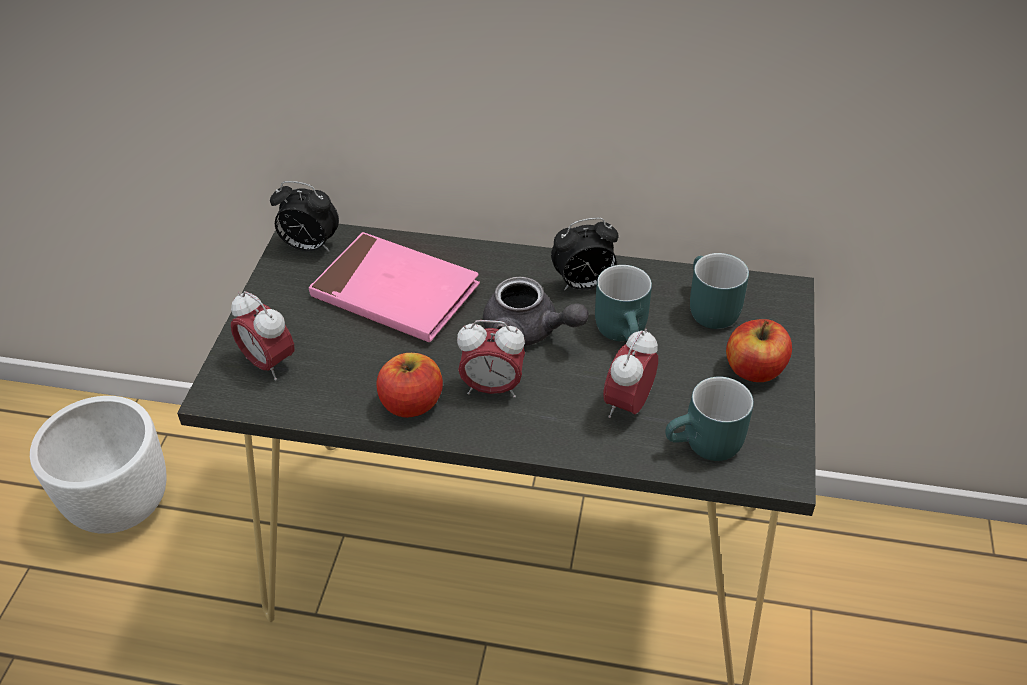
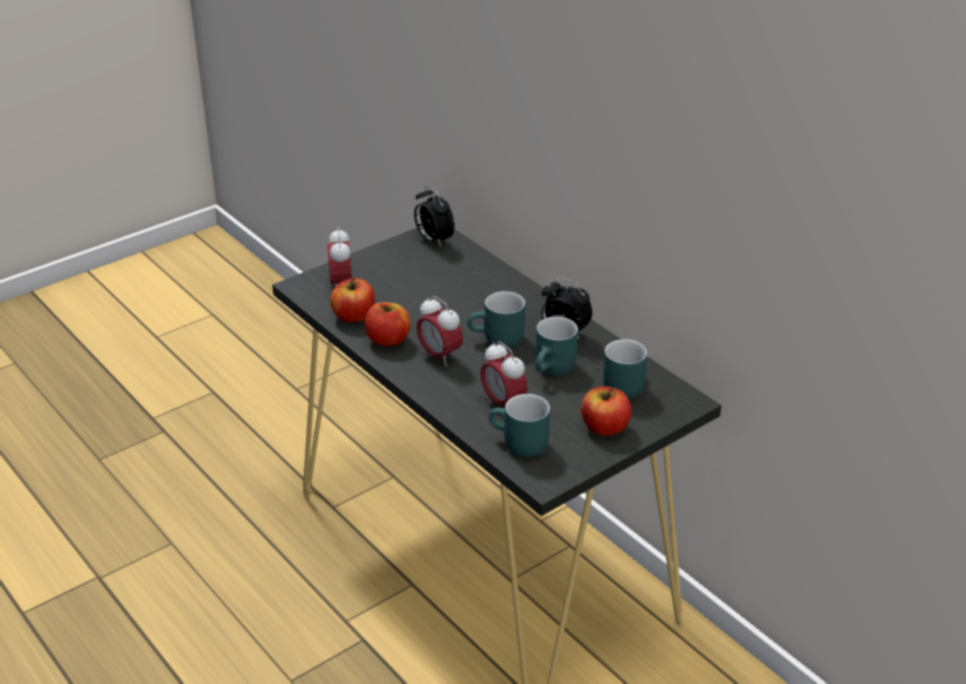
camera: 40 degrees right, 10 degrees down
white planter [30,396,167,534] -> none
pink book [309,232,480,342] -> none
grey teapot [483,277,589,346] -> turquoise mug [467,291,525,348]
alarm clock [603,329,658,418] -> alarm clock turned 105 degrees counterclockwise [481,341,528,406]
none -> apple [330,277,375,323]

